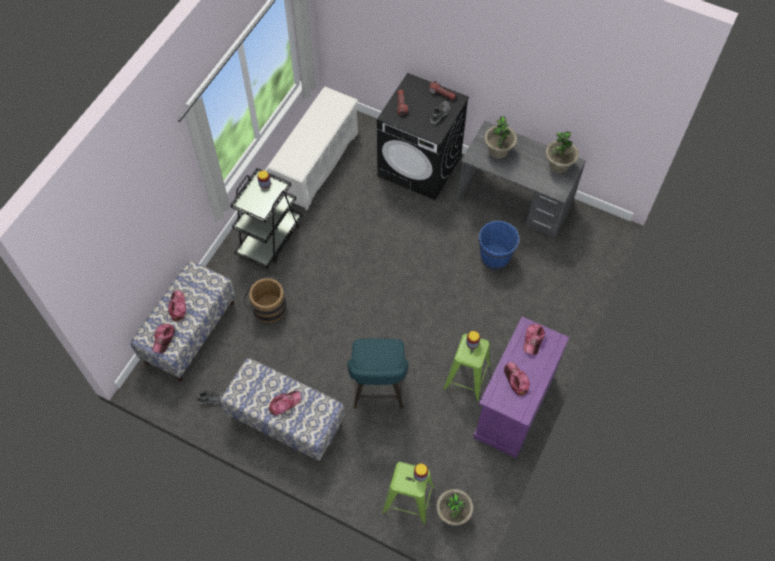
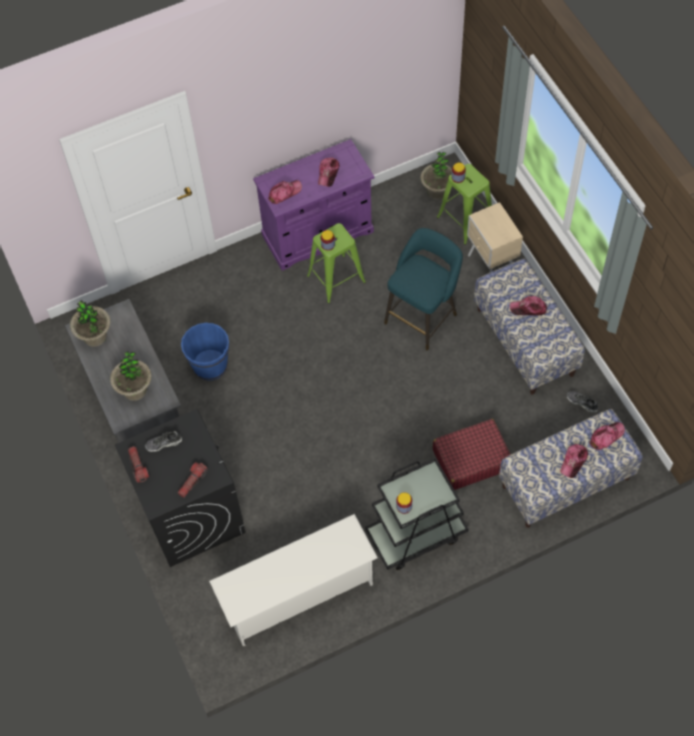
camera: 140 degrees left, 0 degrees up
brown bucket [243,276,287,323] -> red suitcase [433,419,511,490]
none -> beige nightstand [467,202,523,273]

